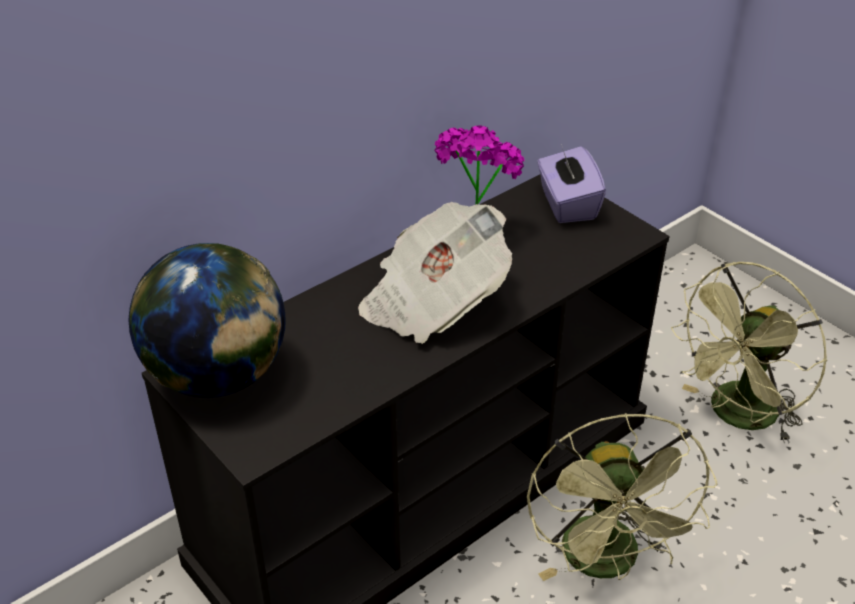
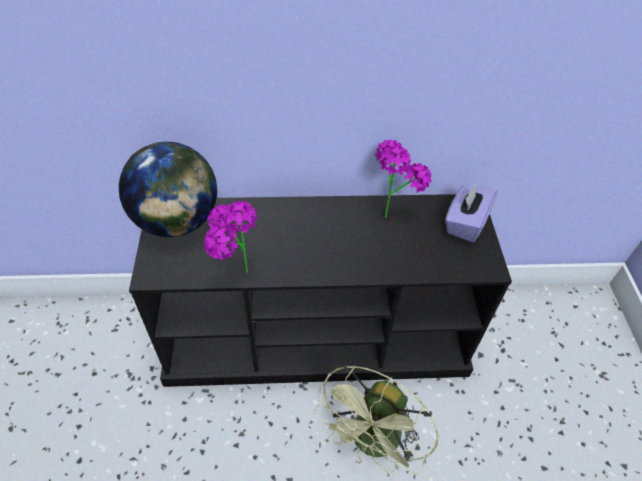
camera: 35 degrees right, 10 degrees up
newspaper [358,202,512,344] -> none
green fan [671,262,827,443] -> none
none -> potted plant [203,201,257,273]

